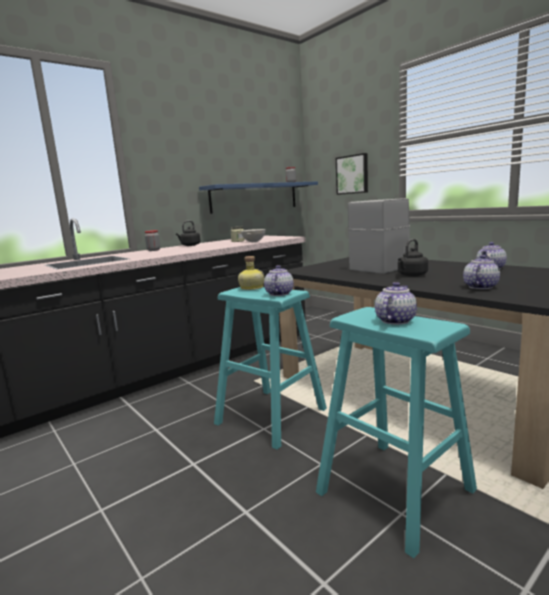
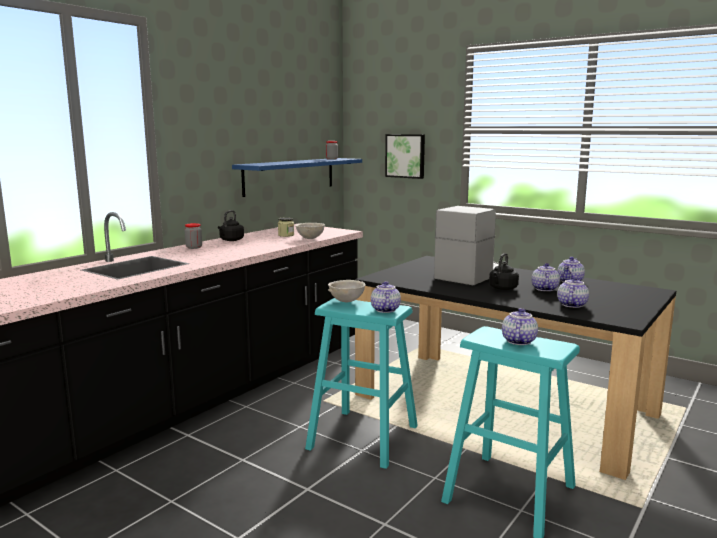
camera: 15 degrees left, 0 degrees up
bottle [238,256,264,290] -> grey bowl [328,280,366,302]
none -> teapot [531,263,560,291]

